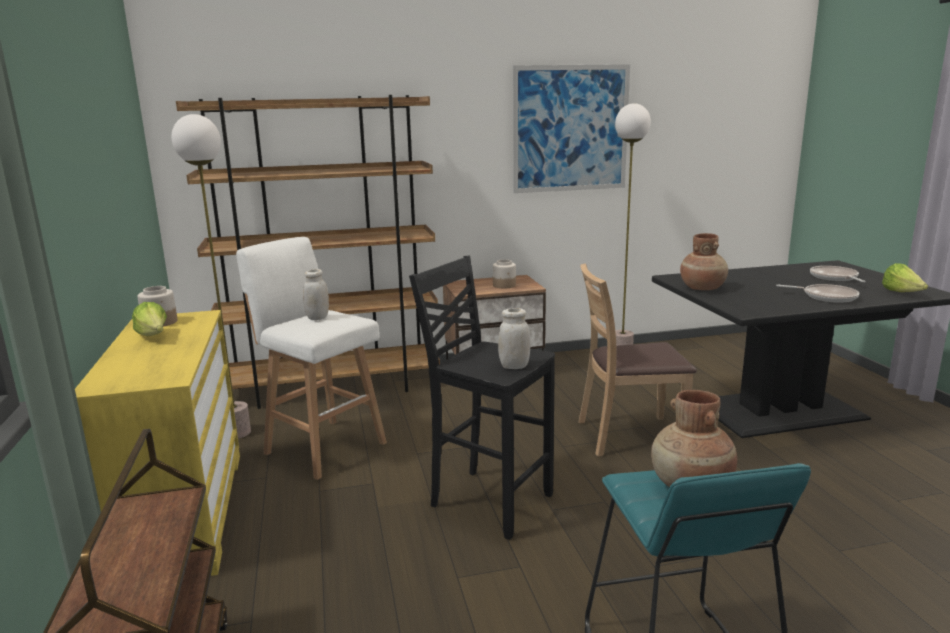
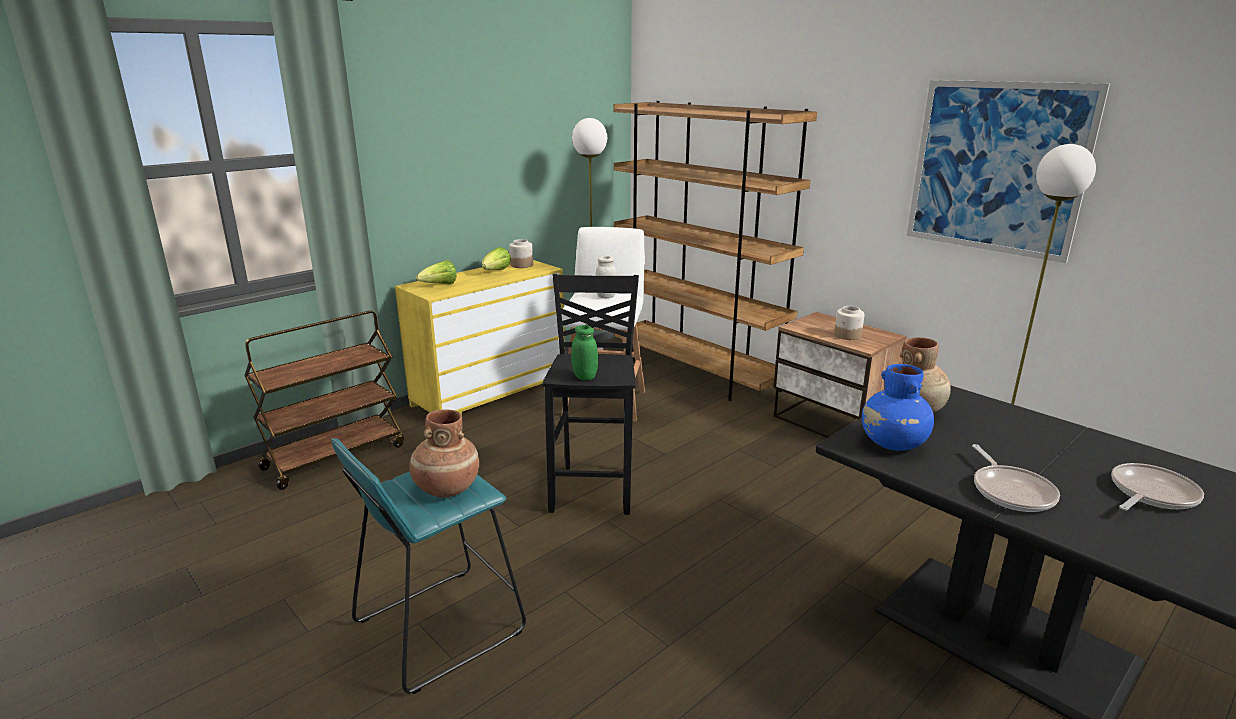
camera: 60 degrees right, 5 degrees up
white jar [498,308,531,369] -> green jar [571,325,598,380]
brown chair [579,263,697,457] -> none
lettuce [882,263,928,292] -> lettuce moved to [416,260,457,284]
none -> blue vase [862,364,934,451]

